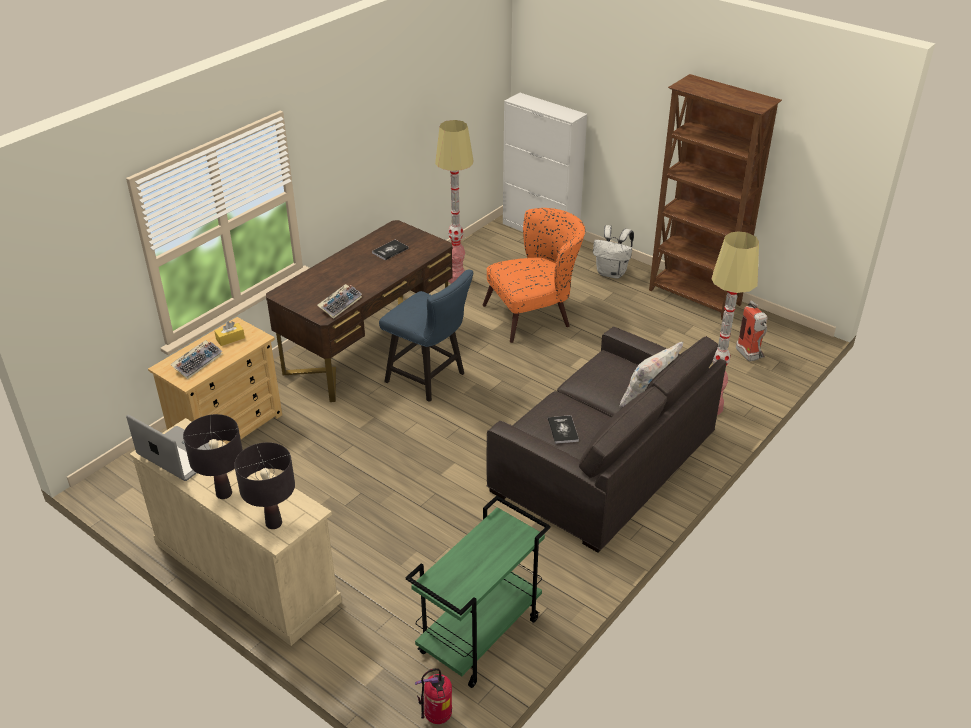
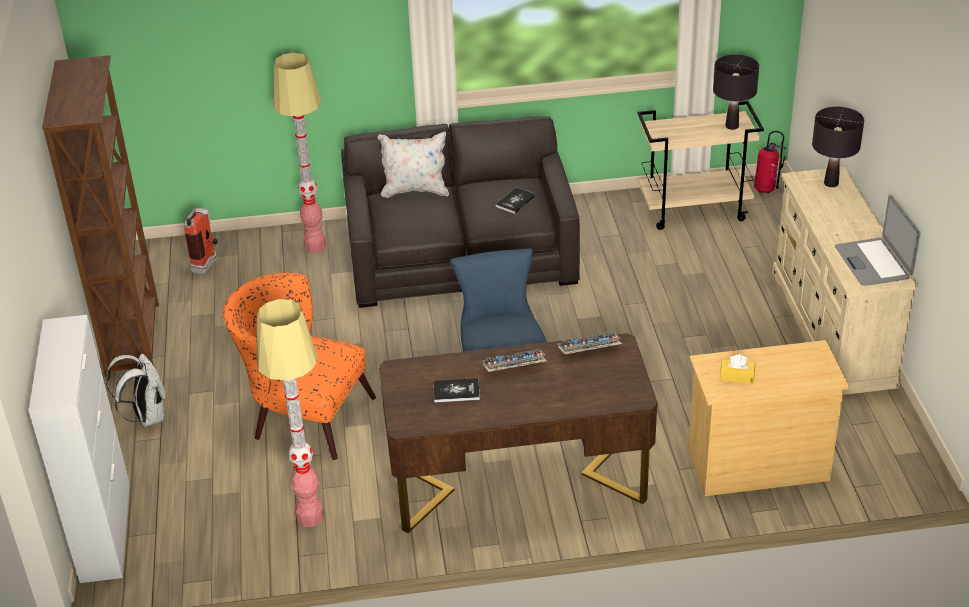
camera: 135 degrees left, 0 degrees up
keyboard [170,340,222,379] -> keyboard moved to [482,349,547,372]
black table lamp [183,414,243,499] -> black table lamp moved to [713,54,759,130]
green cart [406,496,551,688] -> beige cart [638,101,764,230]

